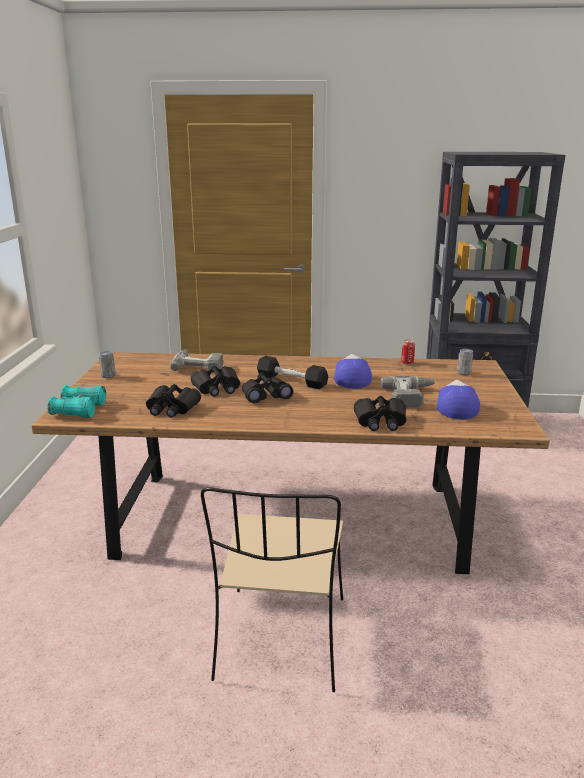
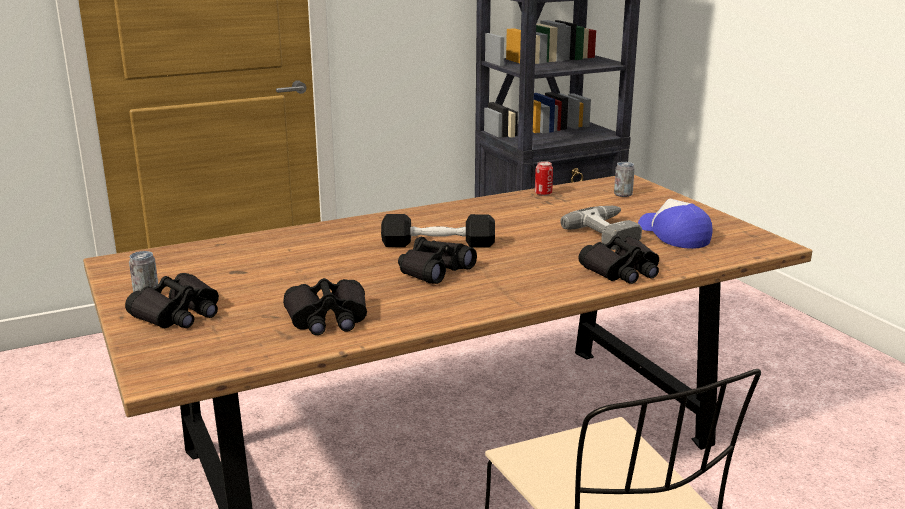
camera: 30 degrees left, 0 degrees up
turquoise binoculars [47,386,106,418] -> none
power drill [170,349,223,371] -> none
black binoculars [191,366,240,396] -> black binoculars moved to [125,273,219,328]
cap [334,354,372,389] -> none

